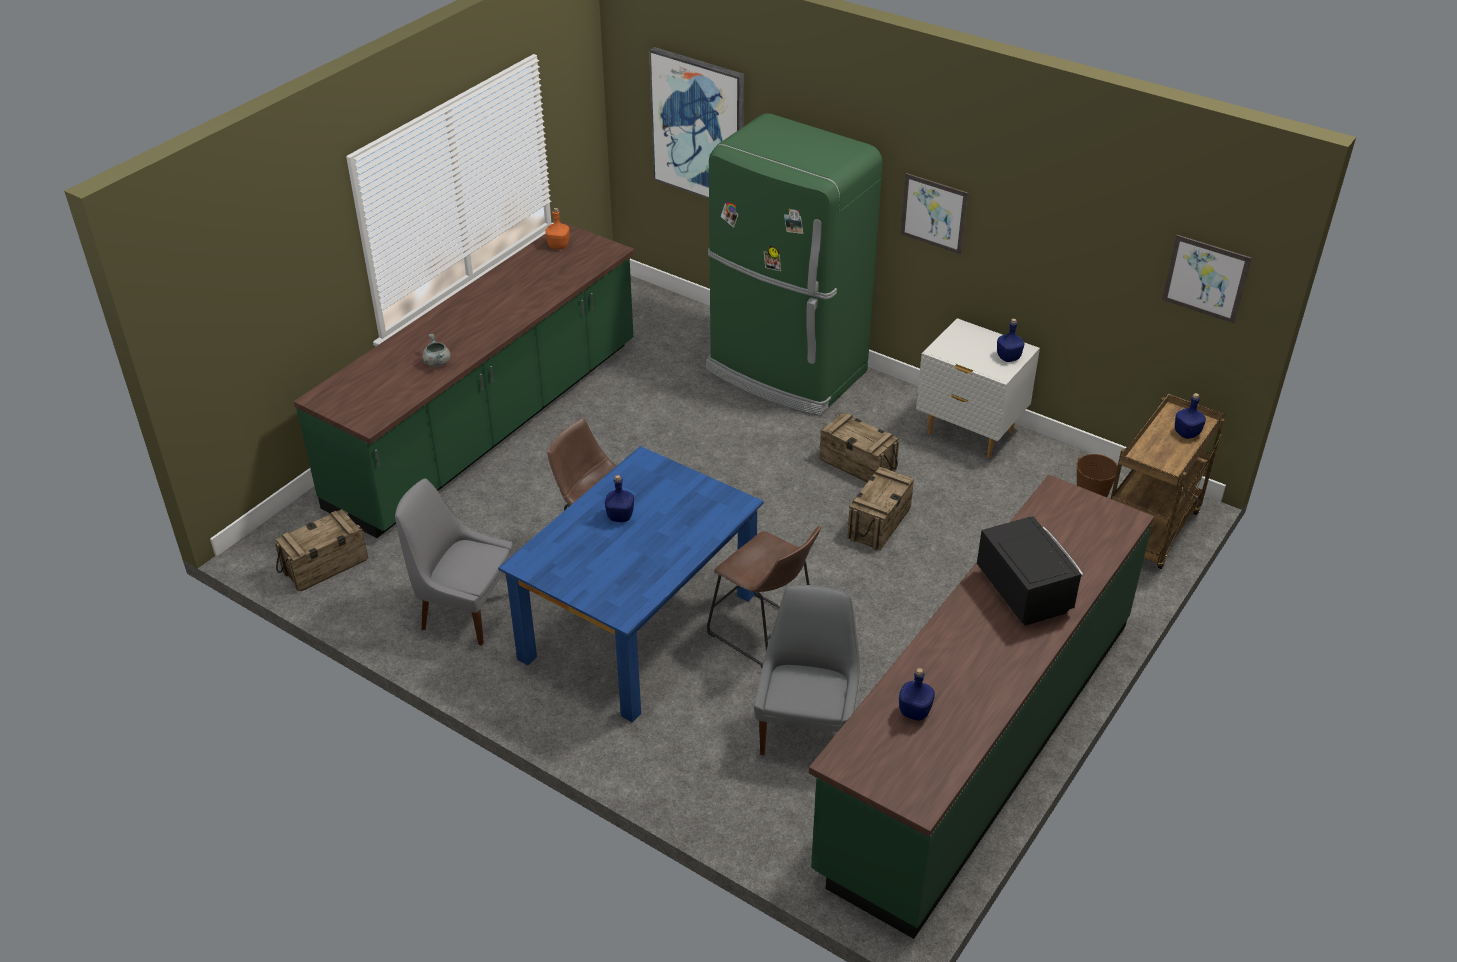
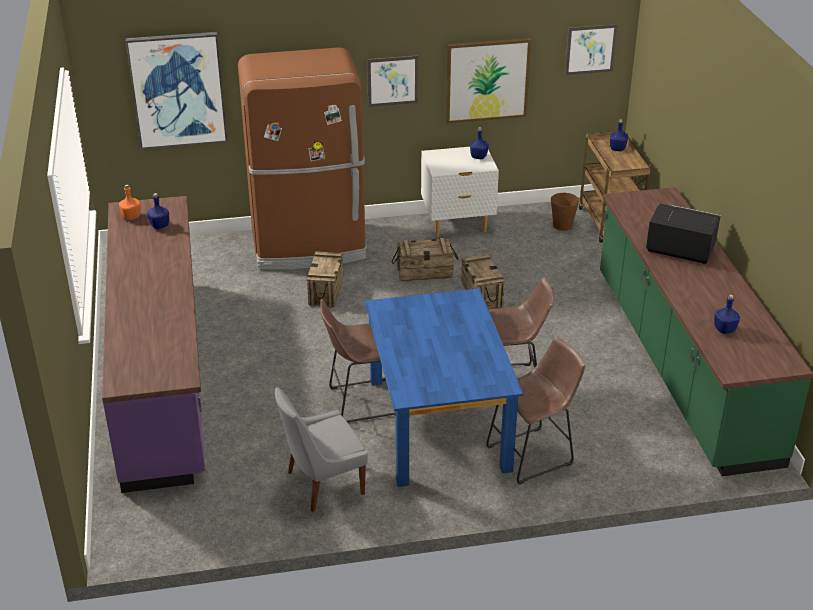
camera: 45 degrees left, 5 degrees down
crate [275,509,368,591] -> crate moved to [306,251,343,308]
green counter [294,222,634,538] -> purple counter [102,196,205,493]
grey cooking pot [422,334,451,367] -> none
blue bottle [605,475,634,522] -> blue bottle moved to [147,193,169,229]
green fridge [706,113,882,415] -> brown fridge [238,47,367,270]
grey chair [754,585,860,755] -> none
none -> picture [446,38,531,123]
none -> brown stool [486,336,586,484]

